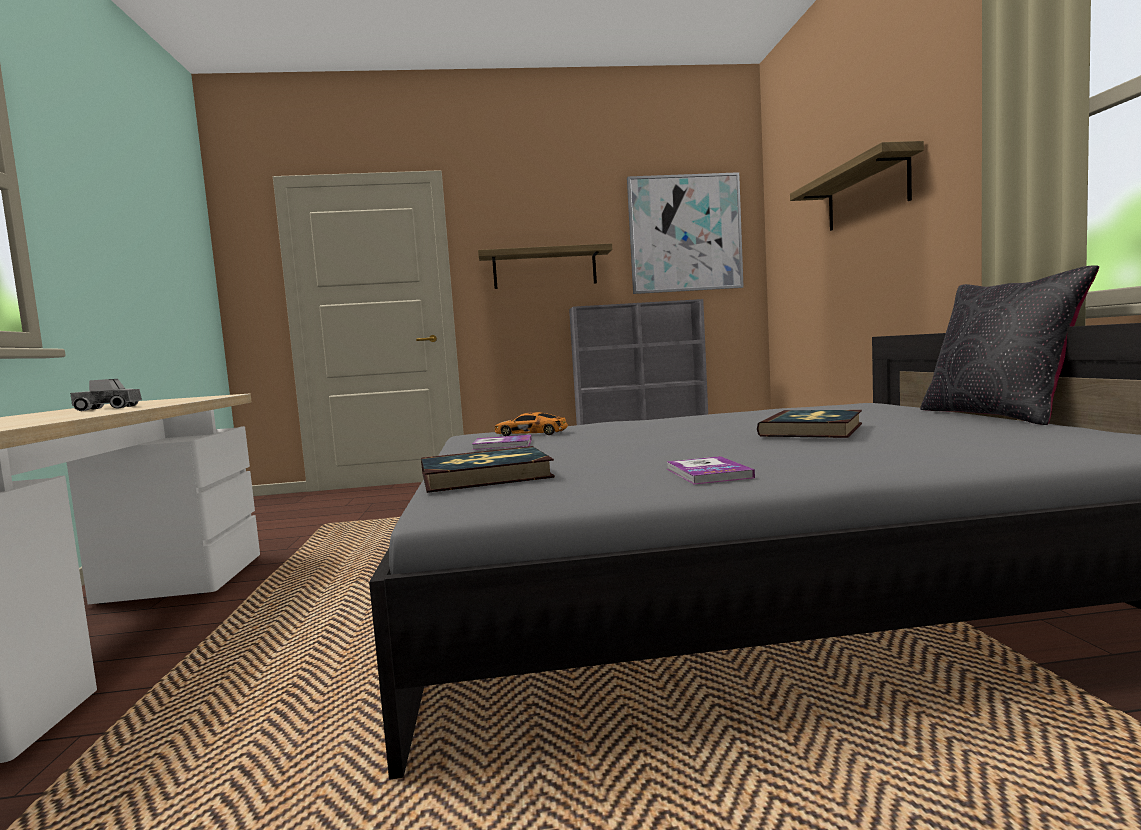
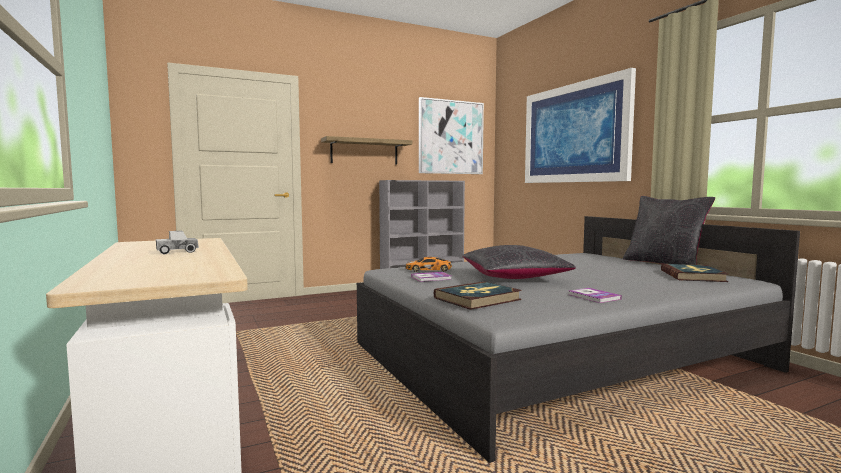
camera: 20 degrees left, 0 degrees up
book [757,410,862,438] -> book moved to [661,264,729,282]
shelf [790,141,924,231] -> picture [525,68,636,183]
none -> black pillow [462,245,576,279]

